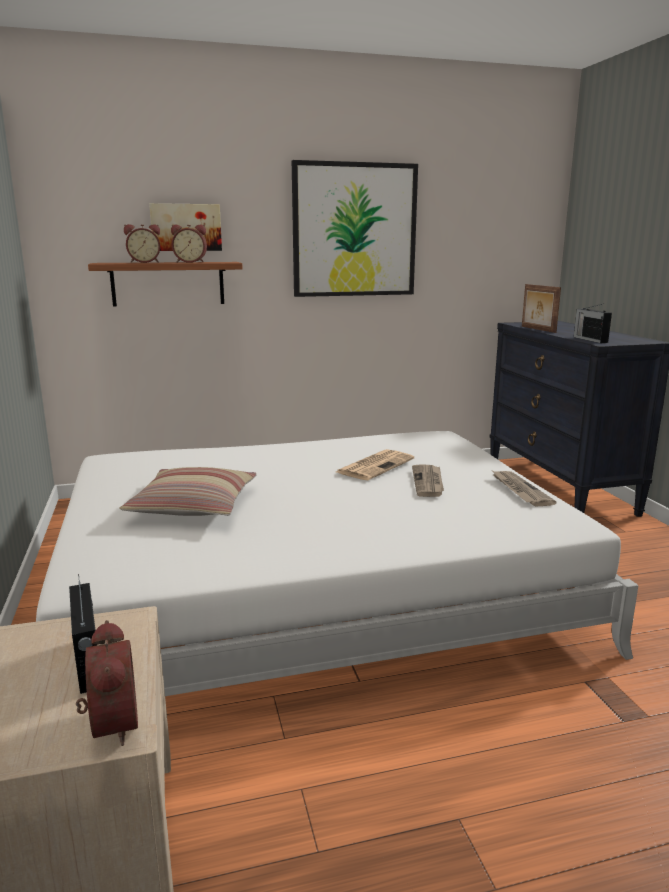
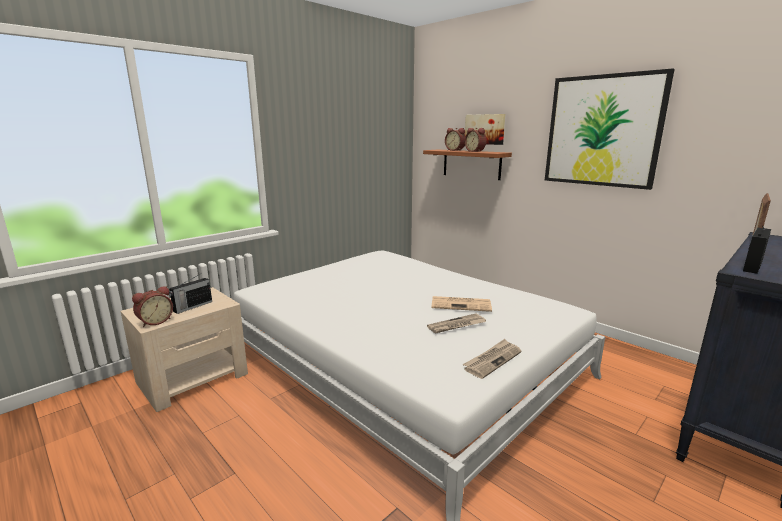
camera: 60 degrees right, 0 degrees up
pillow [119,467,257,516] -> none

